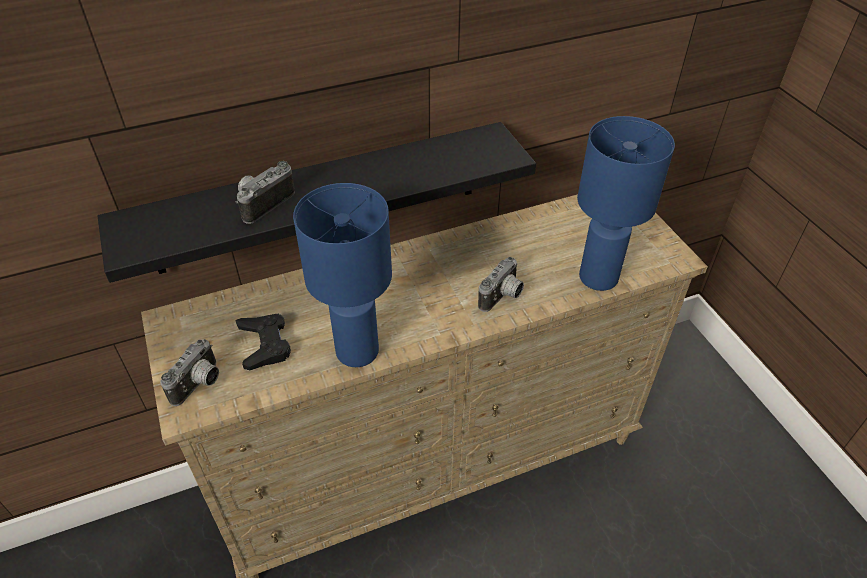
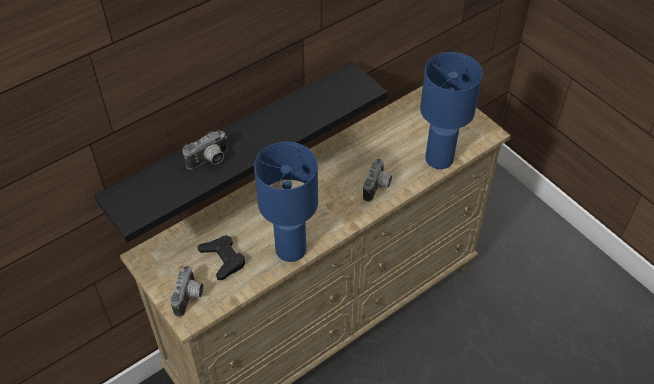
camera: 15 degrees left, 5 degrees up
camera [236,161,295,224] -> camera turned 150 degrees counterclockwise [182,130,227,170]

